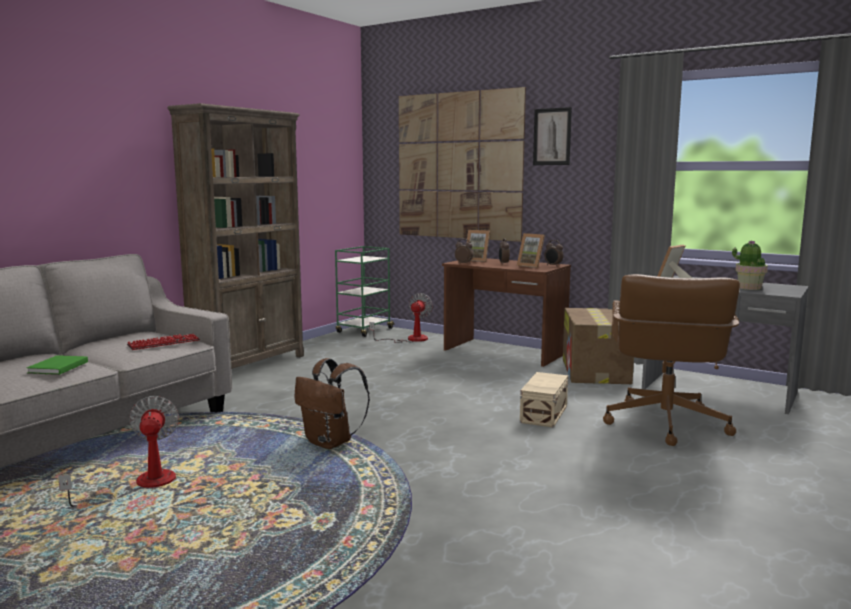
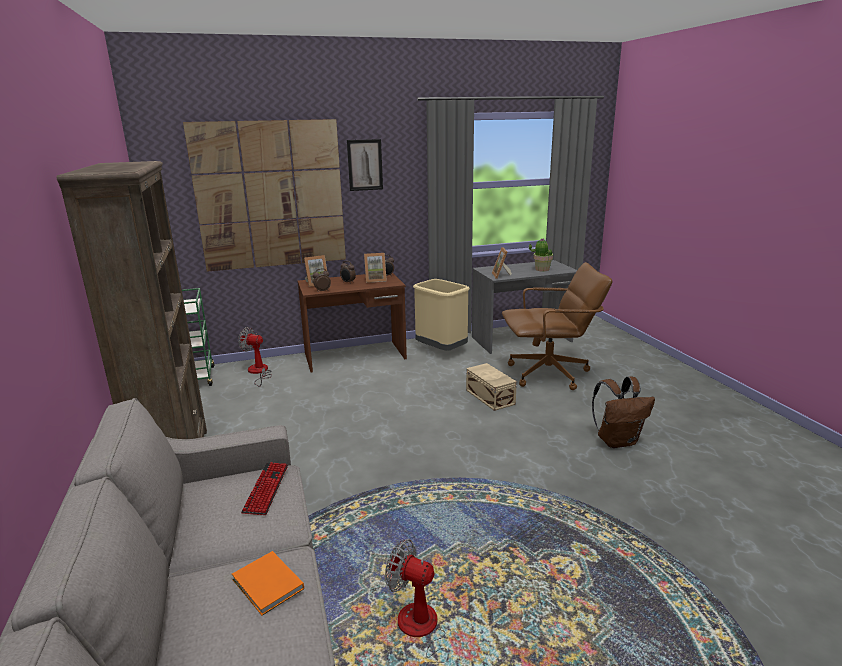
camera: 50 degrees left, 10 degrees up
green book [26,355,88,375] -> orange book [232,551,304,616]
brown backpack [294,358,370,449] -> brown backpack moved to [592,377,655,448]
fan [369,293,433,343] -> fan turned 45 degrees counterclockwise [238,327,272,387]
cardboard box [563,308,634,384] -> beige trash can [413,279,470,351]
brown office chair [603,274,740,446] -> brown office chair turned 60 degrees counterclockwise [502,262,612,390]

